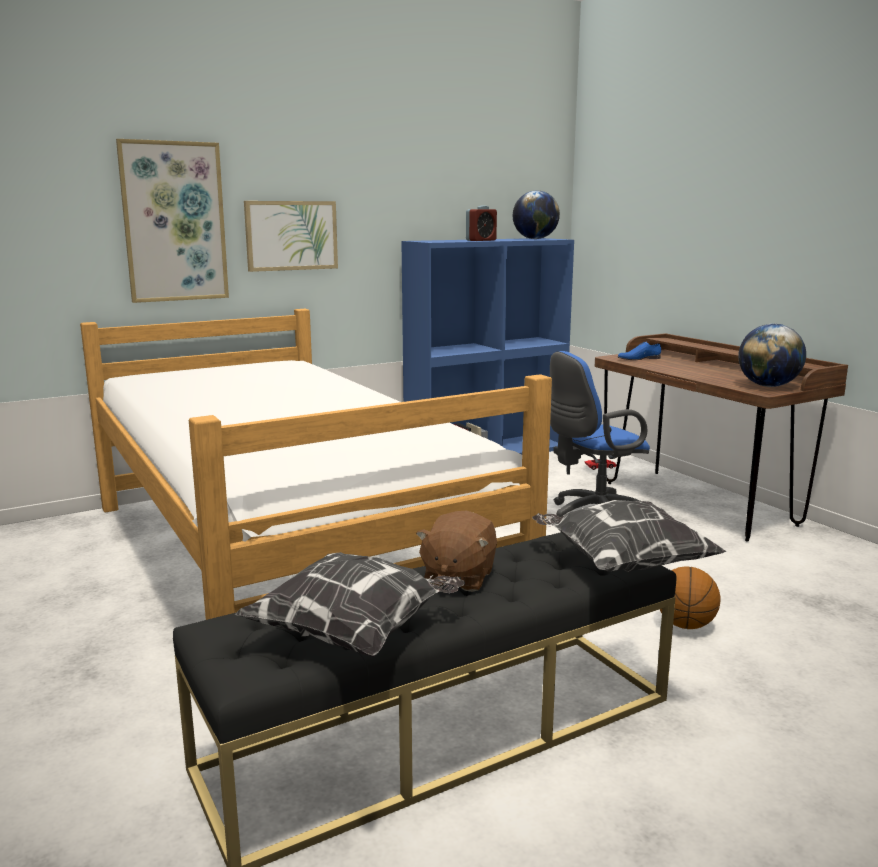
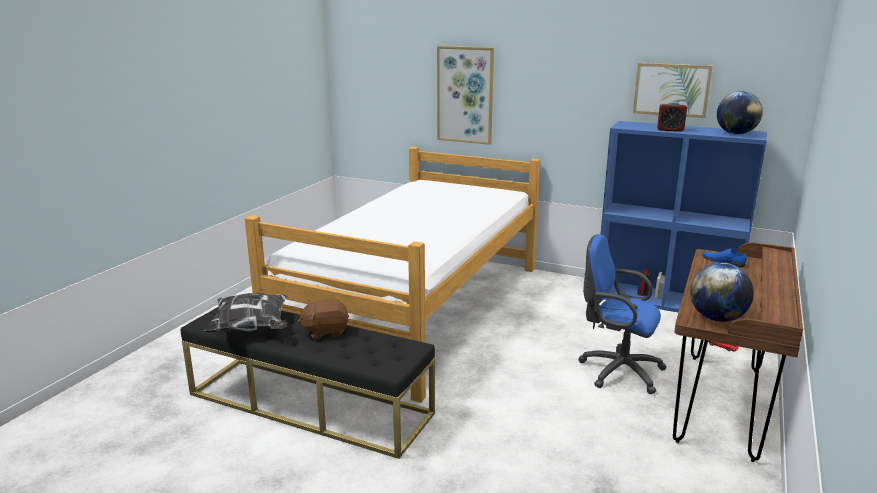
camera: 55 degrees right, 5 degrees up
picture [244,201,338,272] -> picture moved to [633,63,713,118]
pillow [532,500,727,572] -> none
basketball [659,566,721,629] -> none

